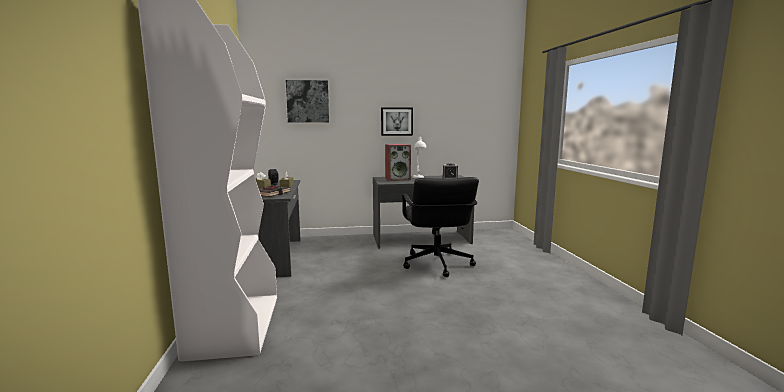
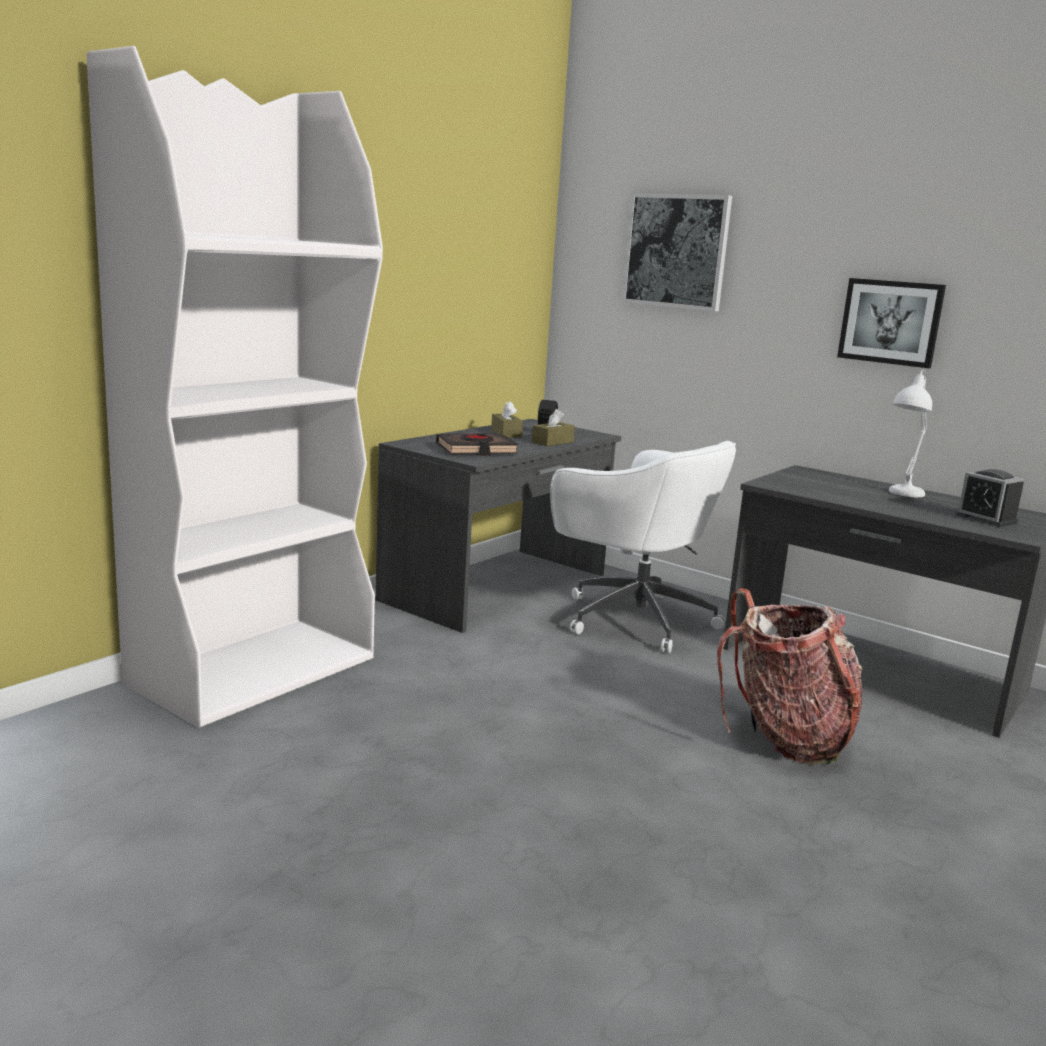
camera: 45 degrees right, 5 degrees up
speaker [385,144,411,181] -> none
black office chair [402,177,479,277] -> backpack [717,588,862,765]
none -> white office chair [550,441,736,653]

